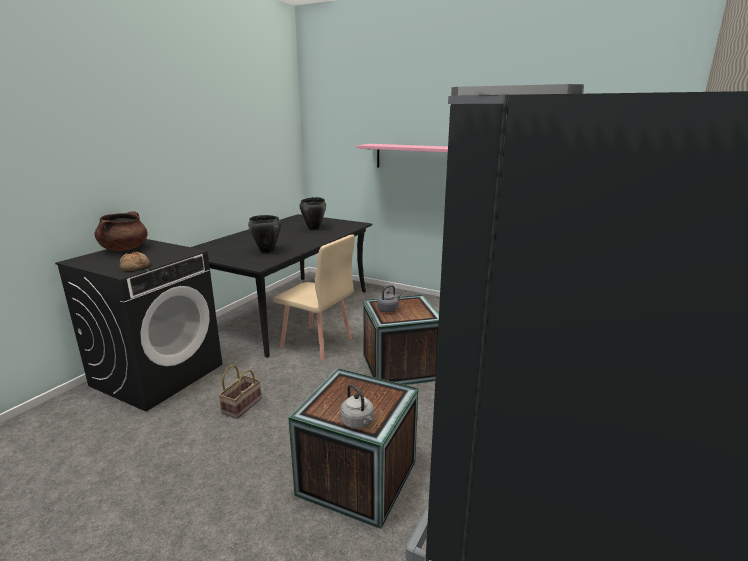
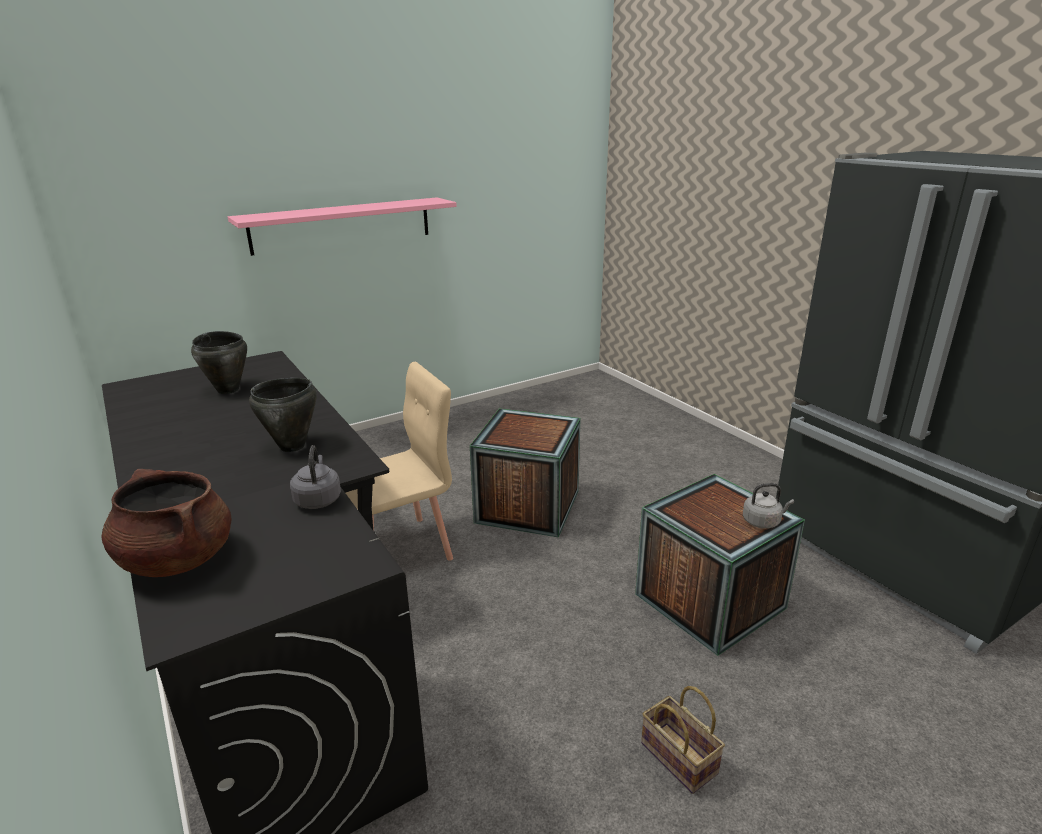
camera: 60 degrees left, 5 degrees up
bread [120,252,150,271] -> none
basket [218,365,262,419] -> basket moved to [641,686,725,794]
grey kettle [377,285,402,312] -> grey kettle moved to [290,445,341,509]

